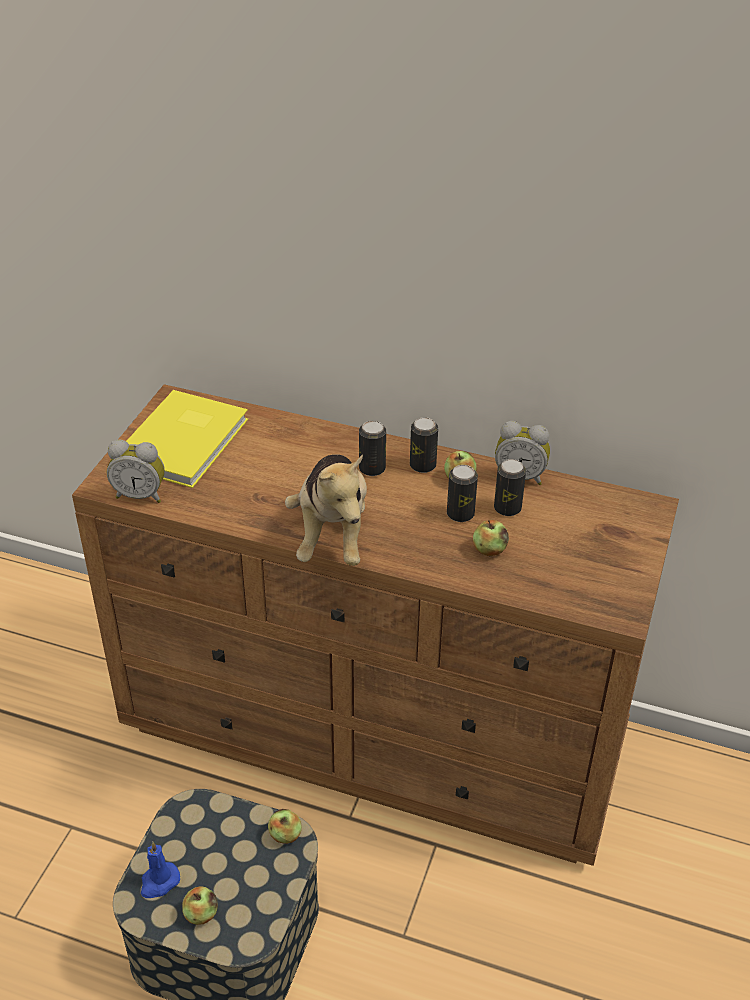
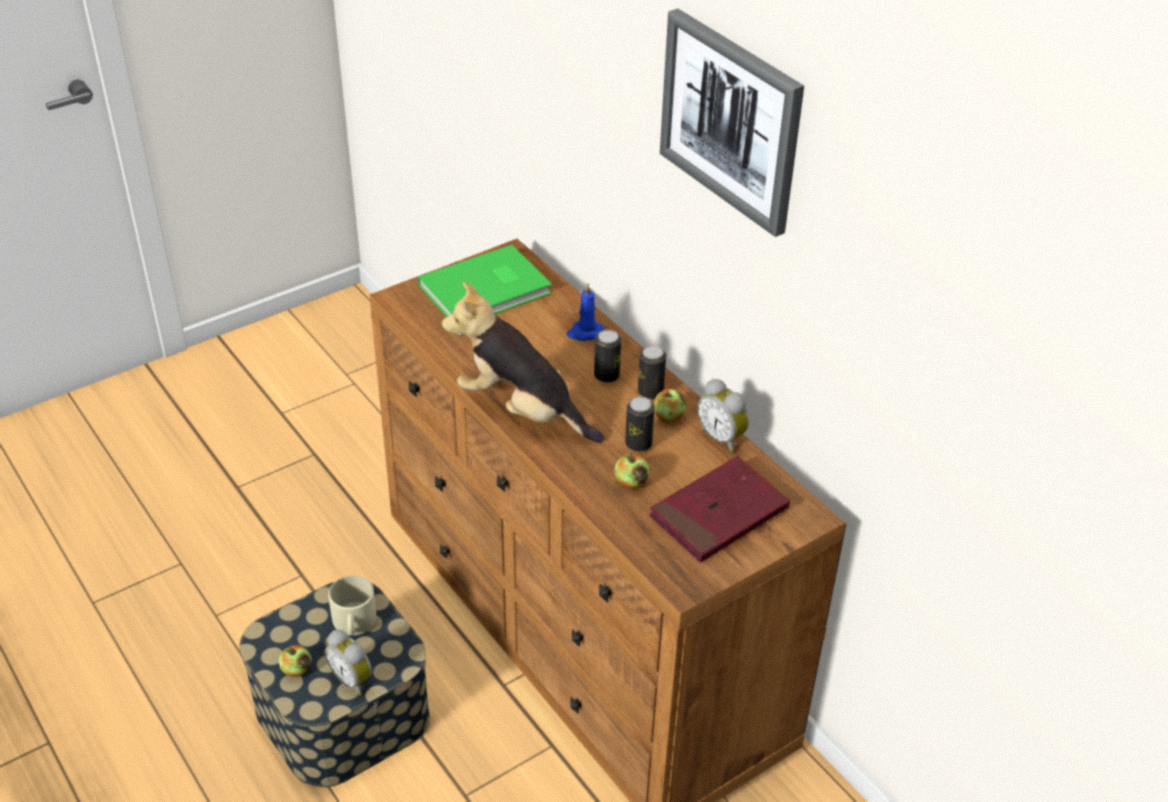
camera: 35 degrees right, 0 degrees up
alarm clock [107,440,165,503] -> alarm clock moved to [325,630,372,696]
yellow book [126,390,248,488] -> green book [418,245,552,317]
blue candle [141,841,180,898] -> blue candle moved to [567,283,604,341]
apple [268,809,302,844] -> none
plush toy [285,454,367,566] -> plush toy turned 90 degrees clockwise [442,282,604,443]
can [494,459,526,516] -> none
none -> beige mug [328,575,376,636]
none -> red book [649,456,790,563]
none -> picture [660,9,804,237]

